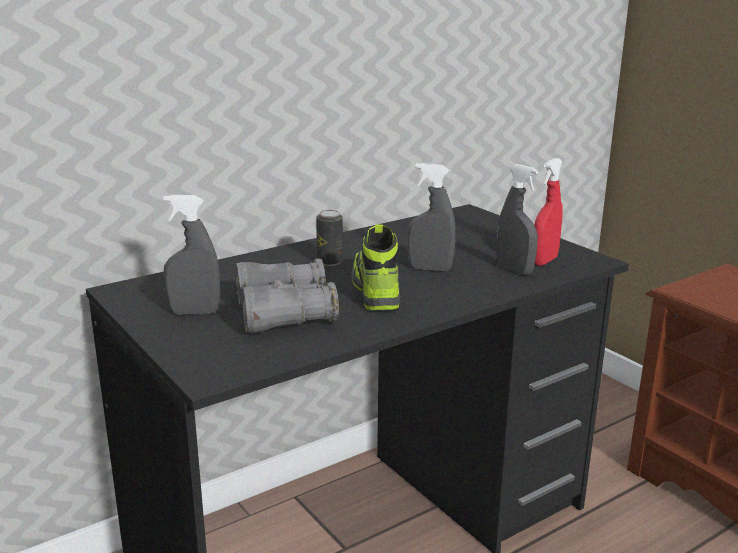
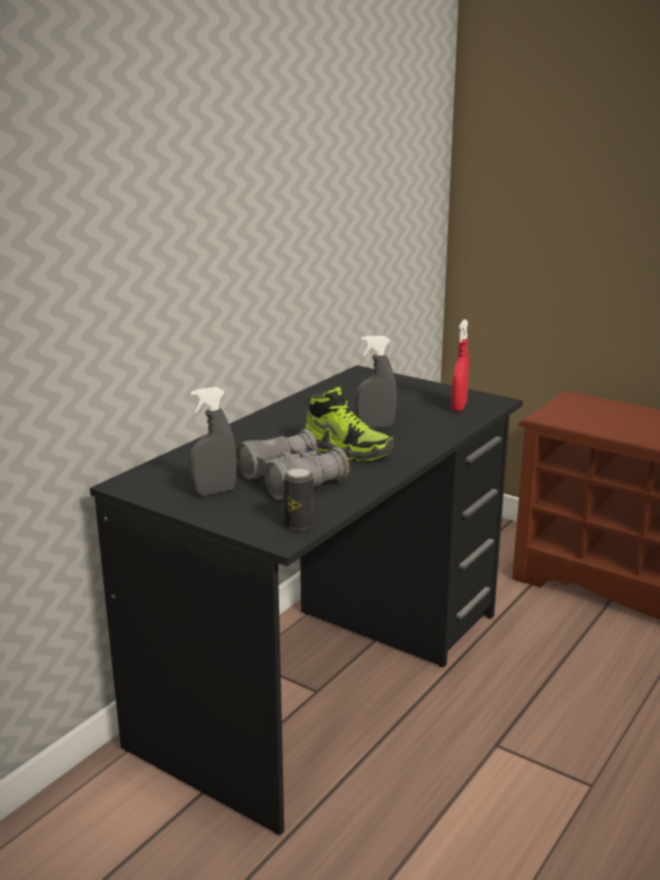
camera: 20 degrees left, 0 degrees up
can [316,210,343,266] -> can moved to [284,467,314,530]
shoe [352,224,400,310] -> shoe turned 150 degrees clockwise [305,387,394,461]
grey spray bottle [497,164,539,275] -> none

